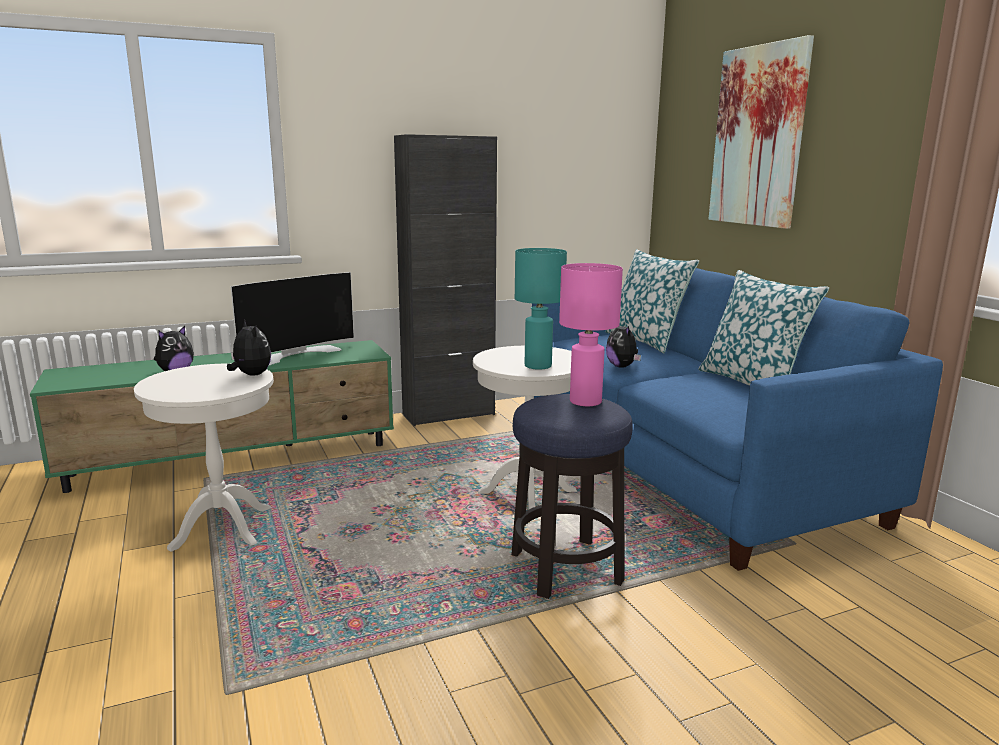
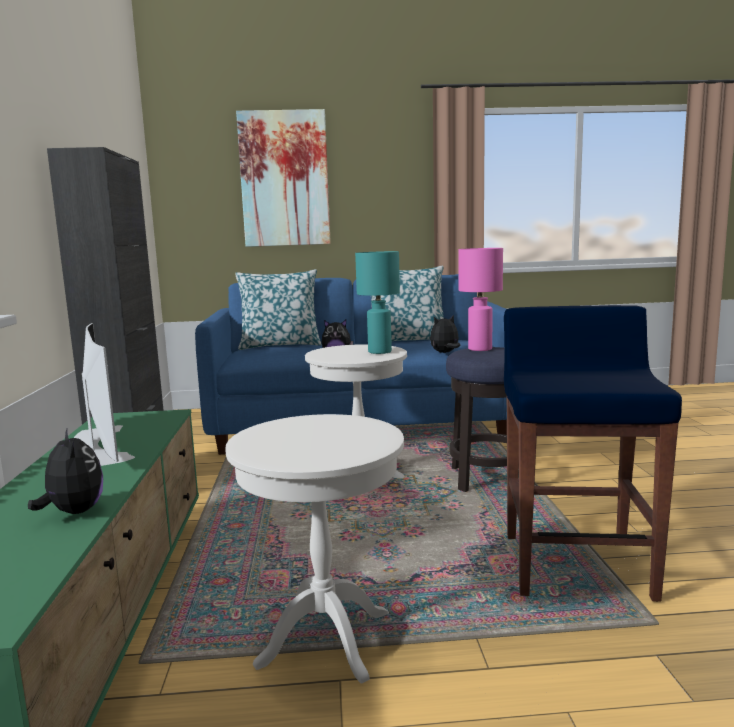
camera: 70 degrees left, 5 degrees down
plush toy [227,320,271,376] -> plush toy moved to [430,315,461,353]
none -> blue stool [504,305,682,602]

